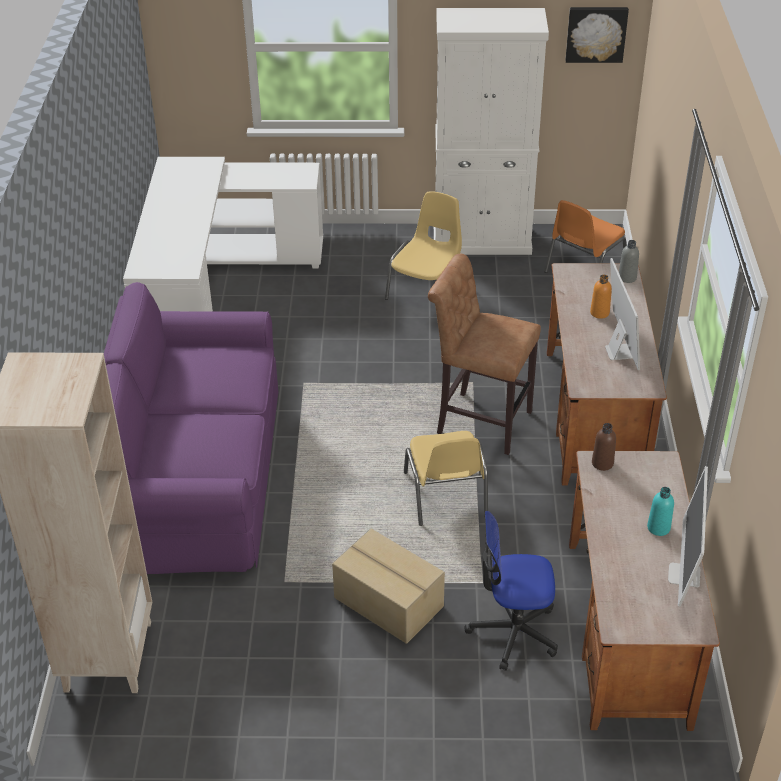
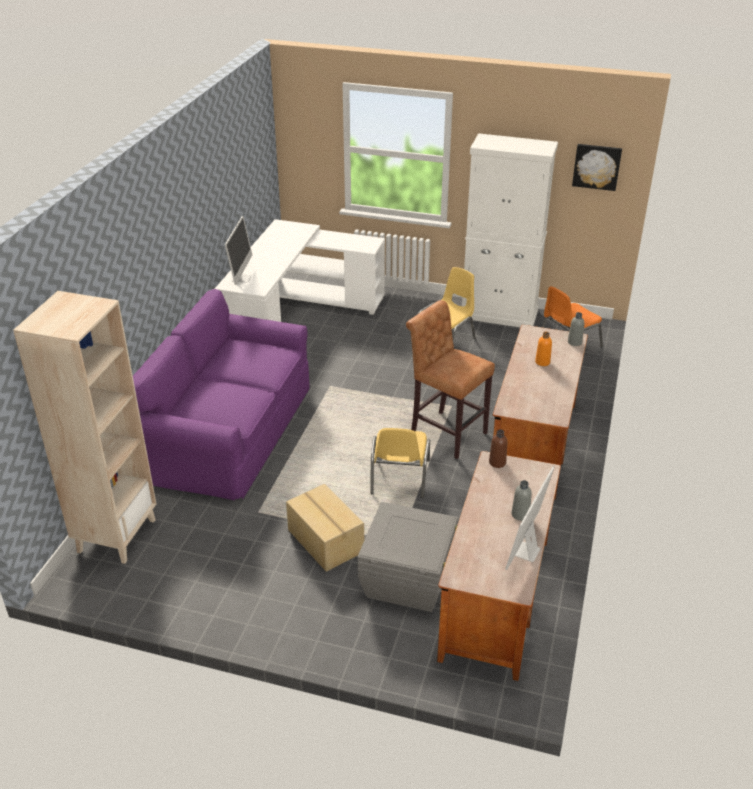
camera: 15 degrees right, 5 degrees down
office chair [465,511,558,671] -> grey storage box [357,502,458,612]
monitor [605,258,640,370] -> monitor moved to [225,216,252,285]
turquoise bottle [647,487,674,536] -> grey bottle [511,480,532,521]

